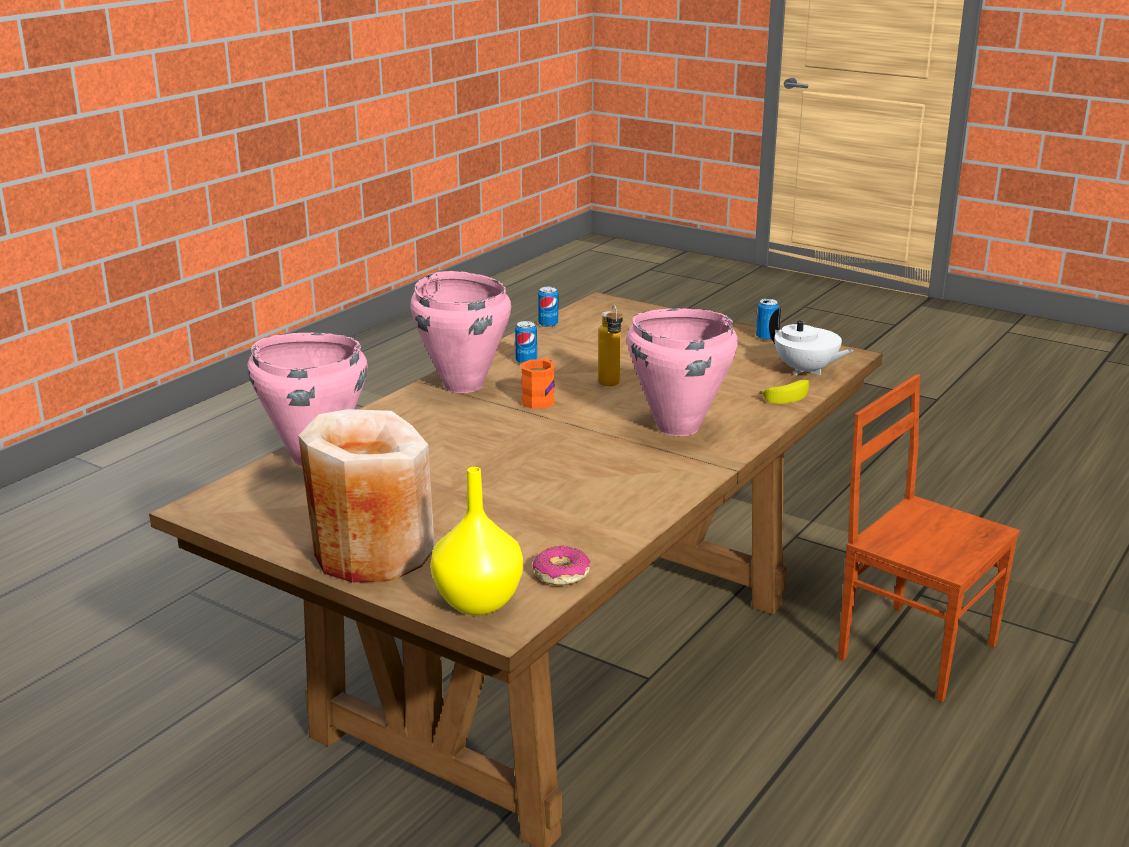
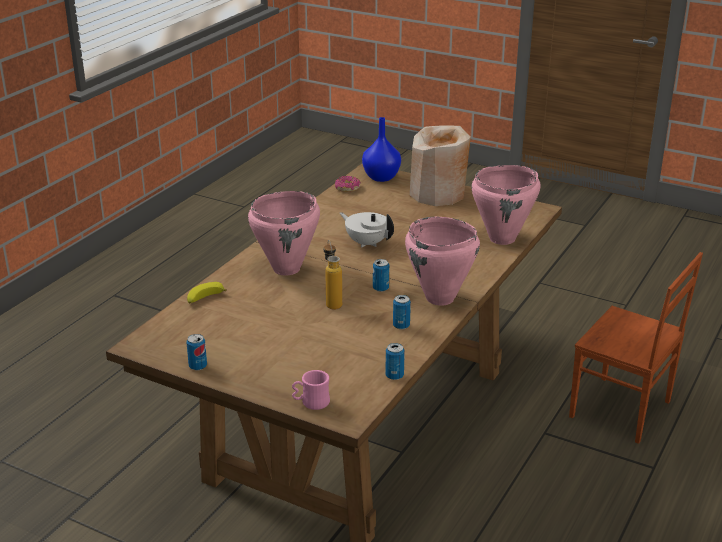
camera: 175 degrees right, 5 degrees up
yellow vase [431,467,523,615] -> blue vase [362,117,401,182]
orange mug [521,358,555,409] -> can [373,259,389,292]
white teapot [769,308,853,376] -> white teapot moved to [340,212,394,248]
brown chair [838,374,1020,702] -> brown chair moved to [569,252,703,444]
none -> pink mug [292,370,330,410]

